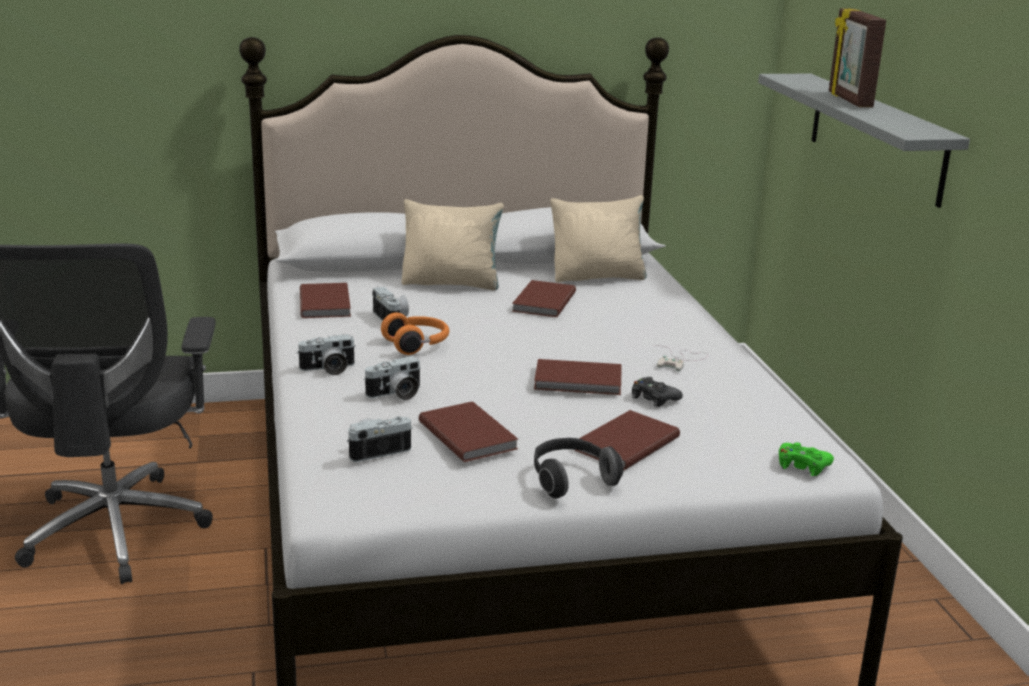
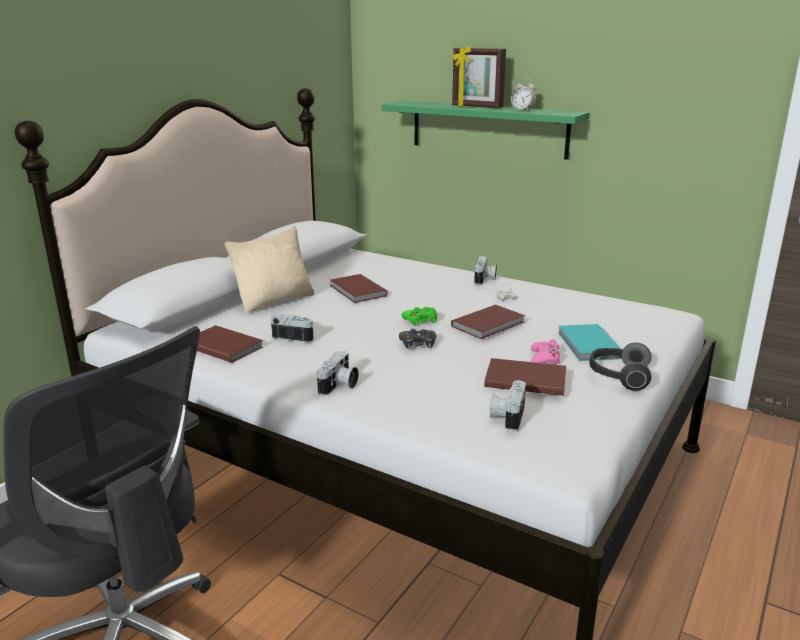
camera: 45 degrees left, 0 degrees up
camera [364,356,421,400] -> camera moved to [474,256,497,285]
orange headphones [381,312,449,355] -> none
beige pillow [550,195,647,282] -> none
brown book [575,410,680,470] -> turquoise book [558,324,622,361]
black game controller [632,377,683,407] -> black game controller moved to [399,329,436,349]
grey shelf [758,74,970,208] -> green shelf [381,101,590,160]
green game controller [779,442,834,476] -> green game controller moved to [402,307,437,326]
none -> alarm clock [511,79,536,111]
none -> pink game controller [531,339,560,365]

